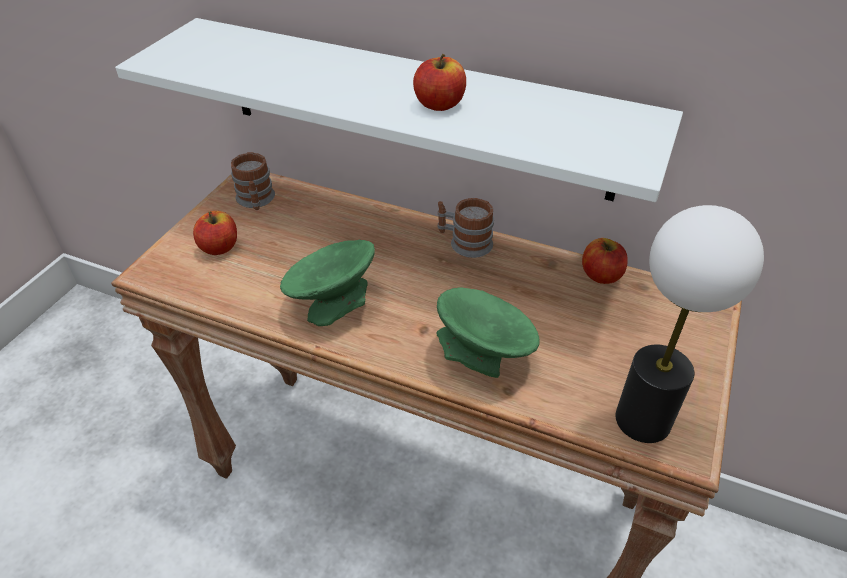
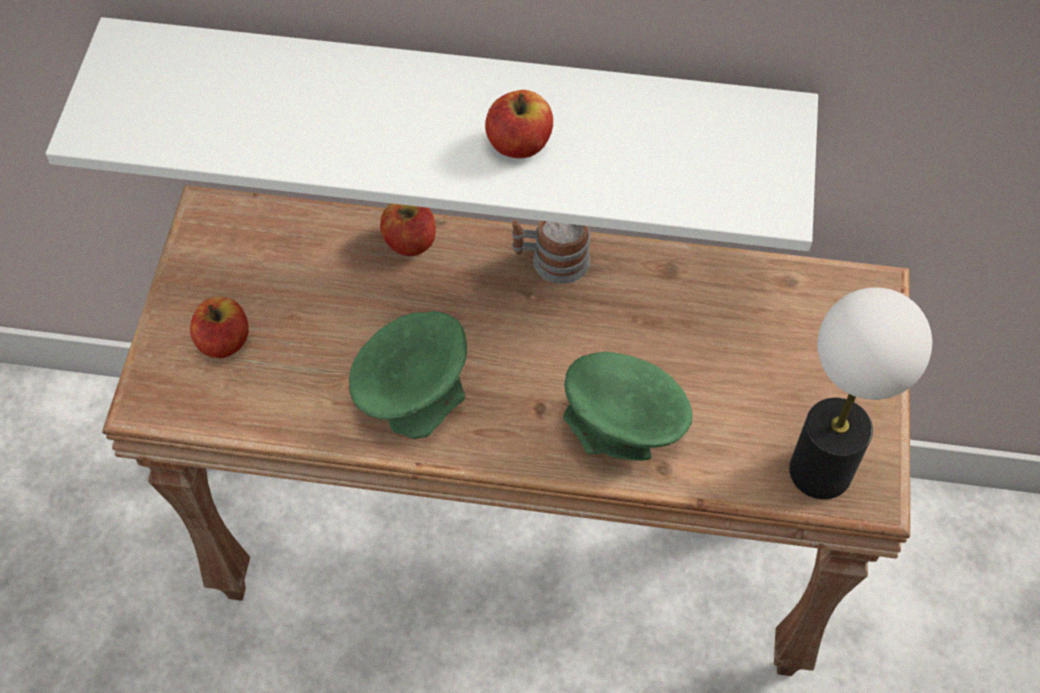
camera: 15 degrees left, 15 degrees up
mug [231,152,275,210] -> none
apple [582,238,628,284] -> apple moved to [380,203,436,256]

